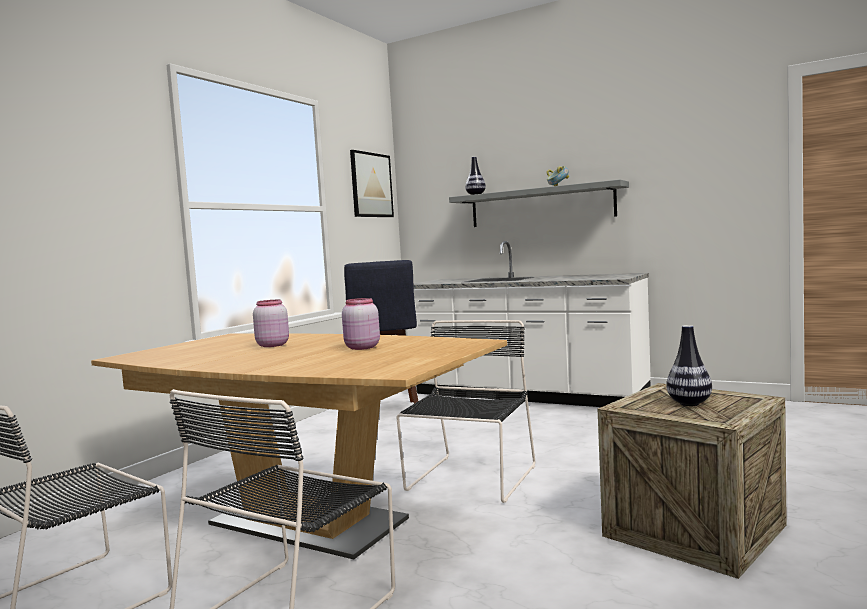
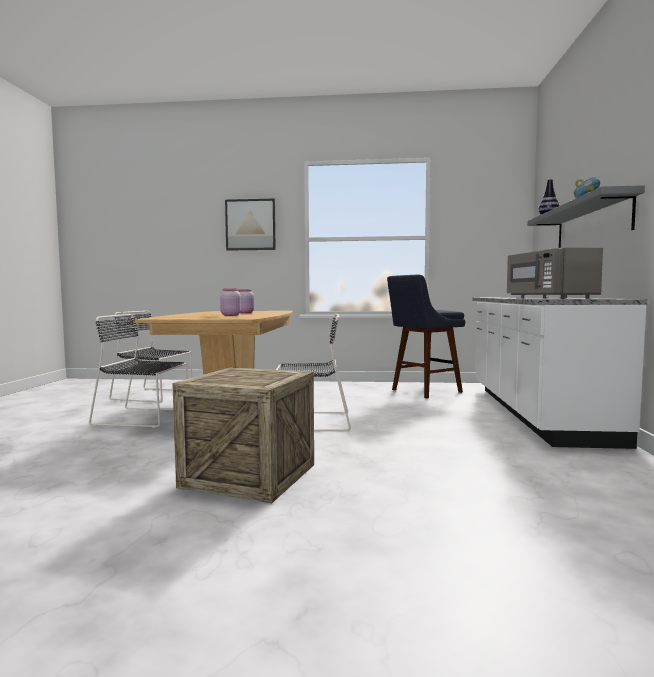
camera: 65 degrees right, 0 degrees up
picture [350,150,394,217] -> picture moved to [225,199,276,251]
vase [666,325,712,406] -> none
none -> grey microwave [507,247,603,299]

